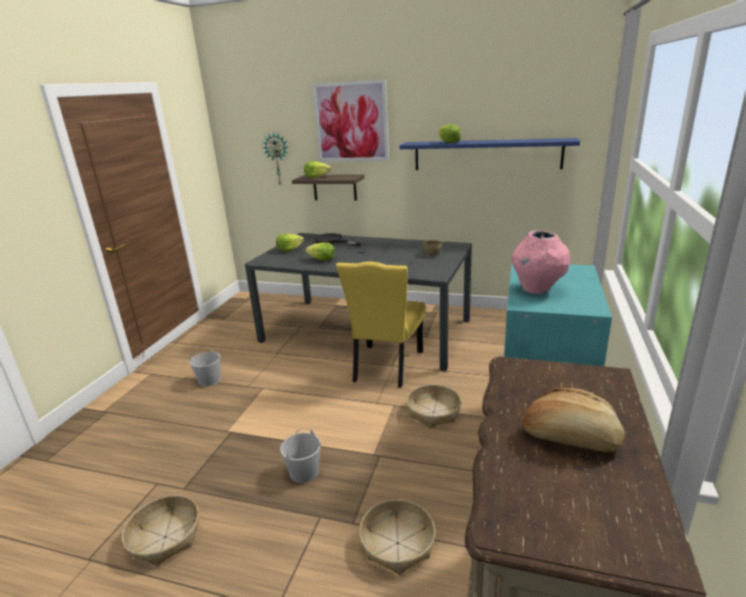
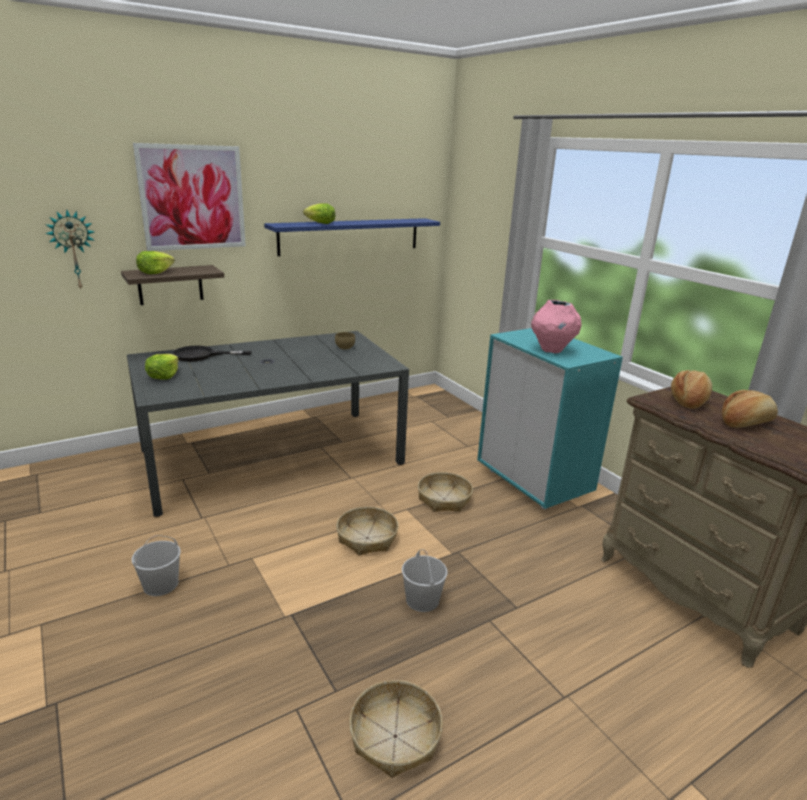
camera: 50 degrees left, 0 degrees up
lettuce [305,243,335,261] -> none
yellow chair [336,262,425,388] -> none
basket [359,499,435,575] -> basket moved to [336,507,398,556]
none -> bread [671,370,712,409]

